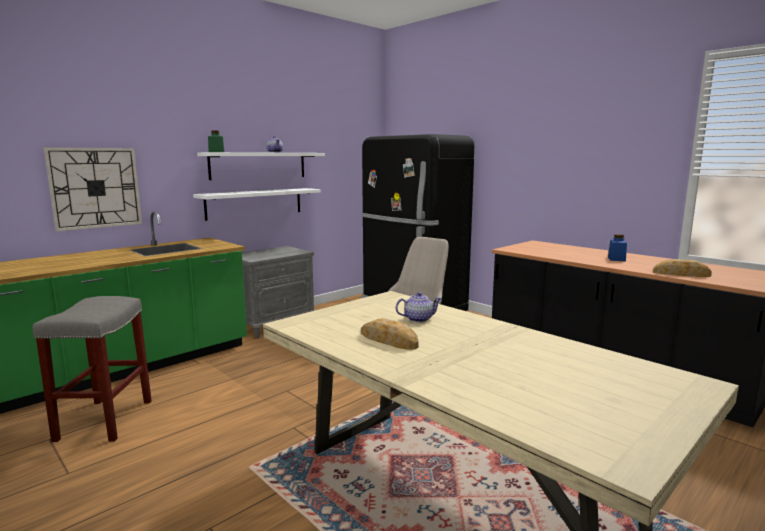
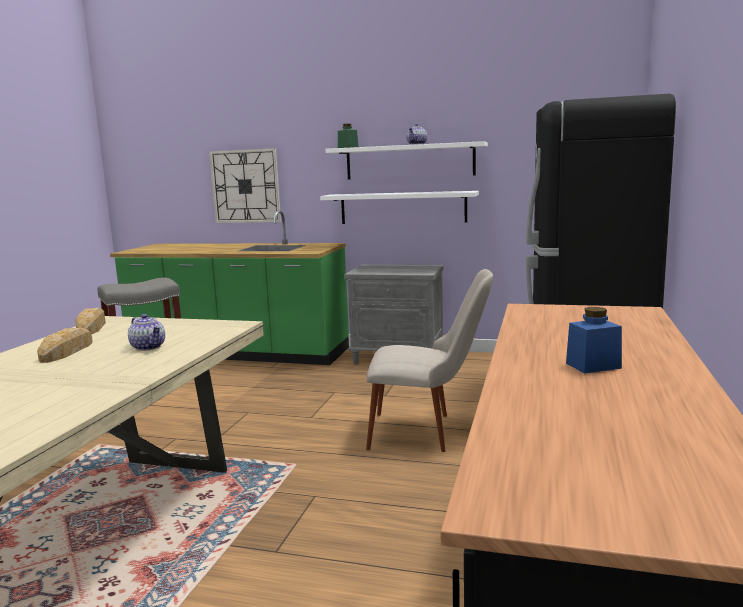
camera: 60 degrees right, 0 degrees up
bread [653,259,712,277] -> bread moved to [75,308,106,334]

